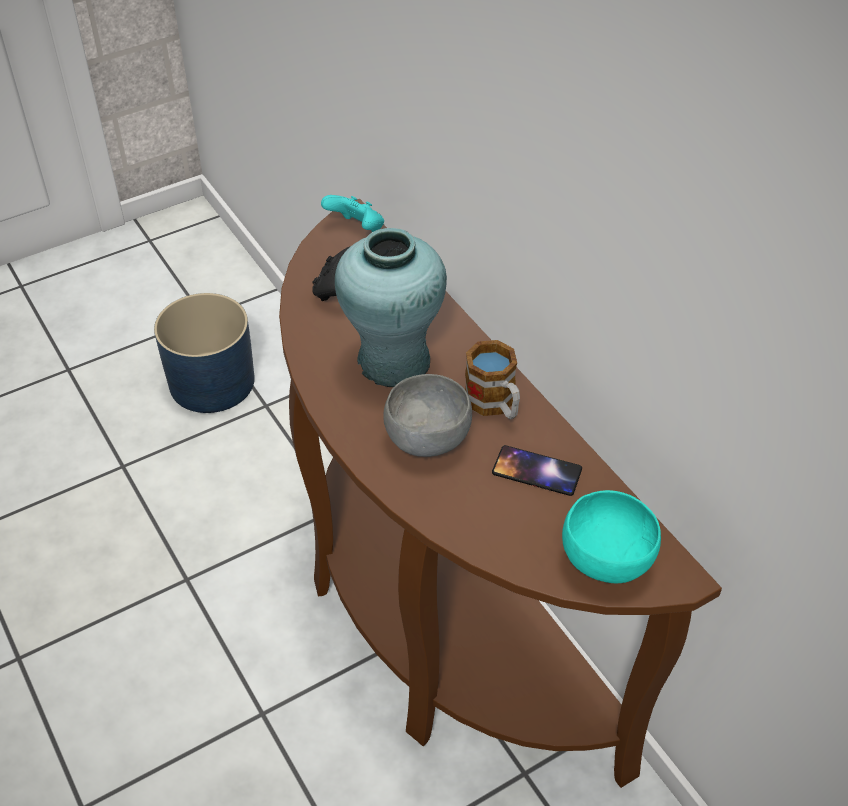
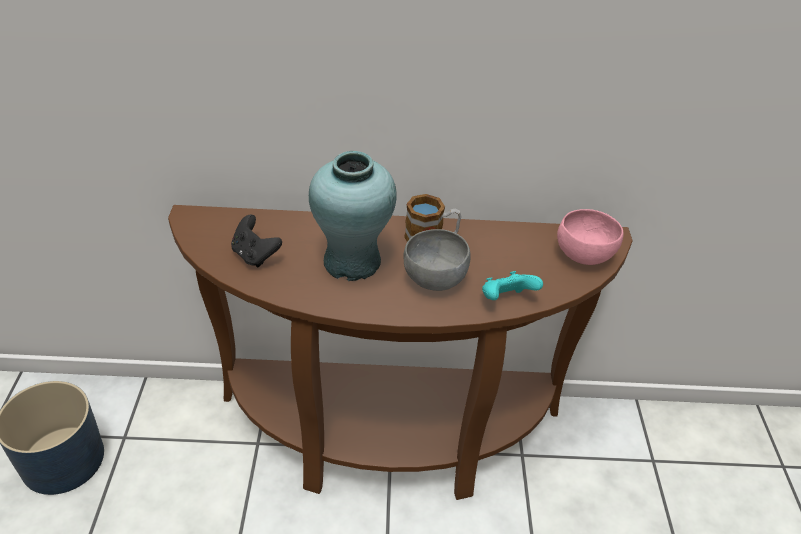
camera: 60 degrees left, 5 degrees down
turquoise game controller [321,195,384,232] -> turquoise game controller moved to [482,271,543,300]
phone [492,445,582,496] -> none
turquoise bowl [562,490,661,583] -> pink bowl [557,209,624,265]

